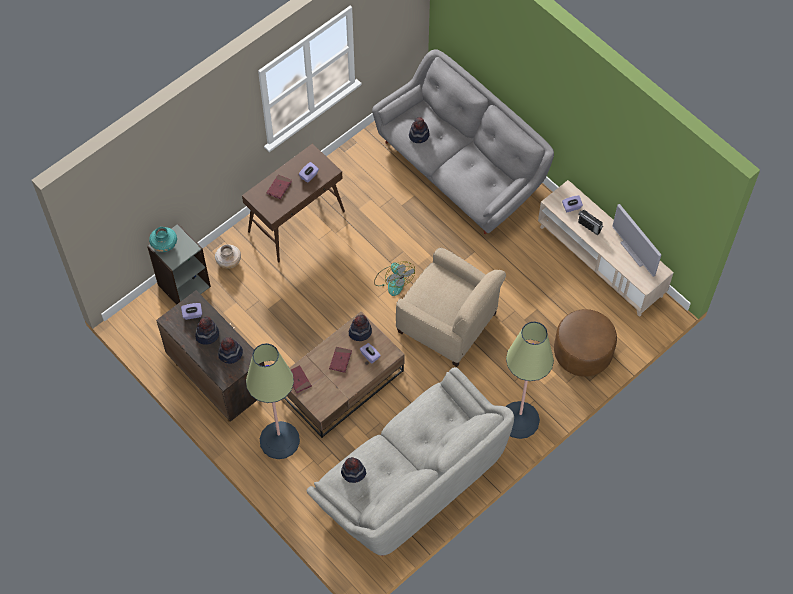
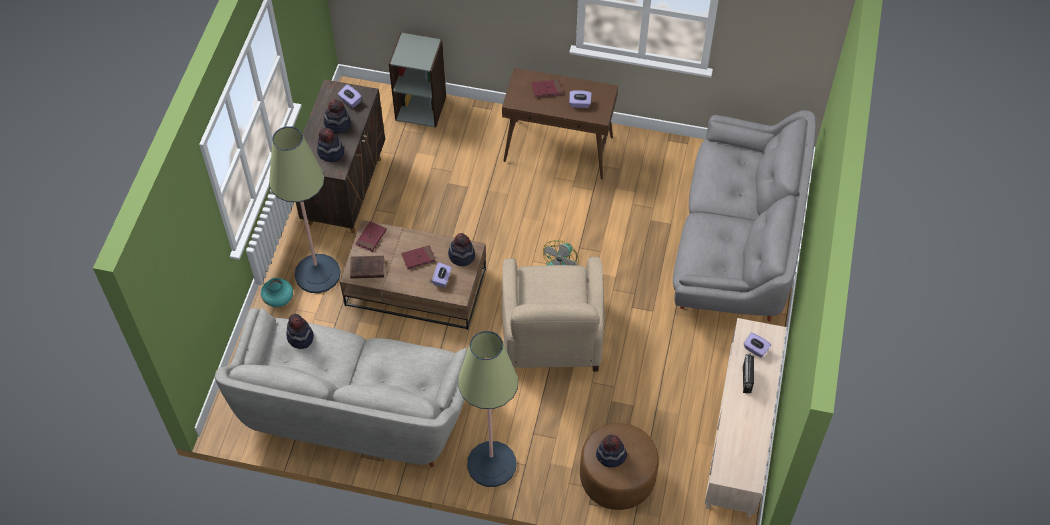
camera: 55 degrees right, 5 degrees down
turquoise vase [149,227,177,252] -> turquoise vase moved to [261,278,293,307]
beige vase [215,245,241,269] -> none
hat [409,117,429,143] -> hat moved to [596,434,627,468]
television [612,204,662,277] -> none
none -> brown book [350,256,384,279]

